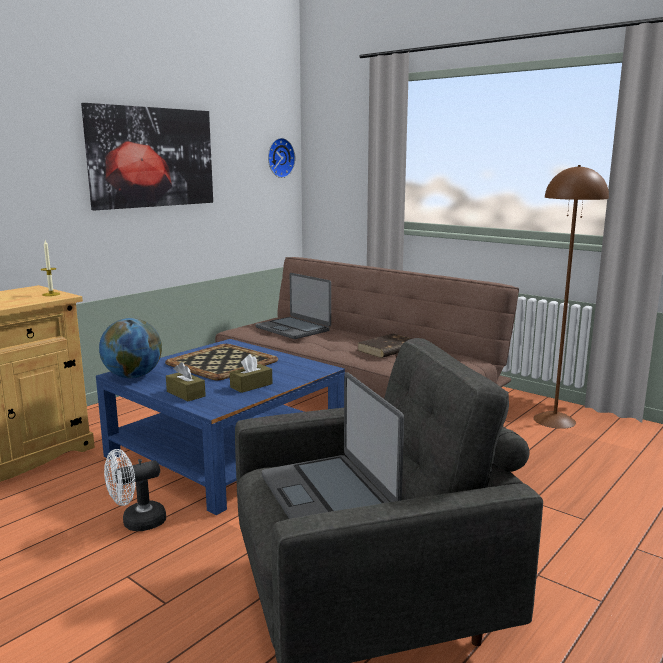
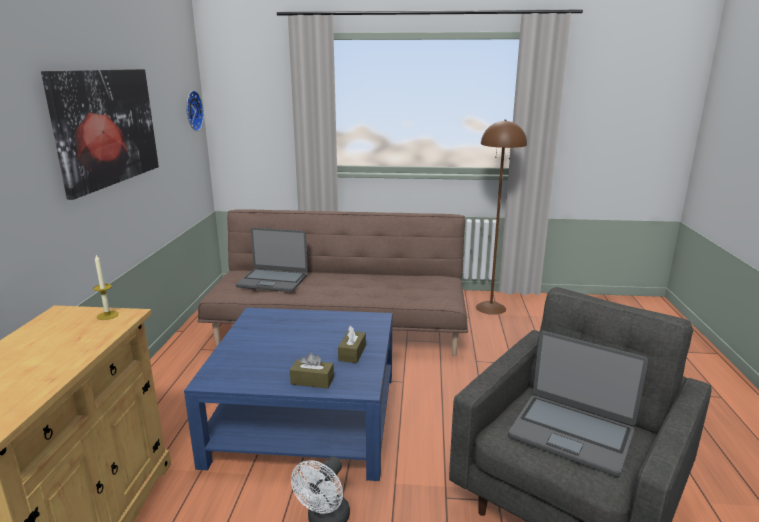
camera: 35 degrees left, 5 degrees up
globe [99,318,162,378] -> none
tray [165,344,278,380] -> none
brown book [357,334,412,358] -> none

